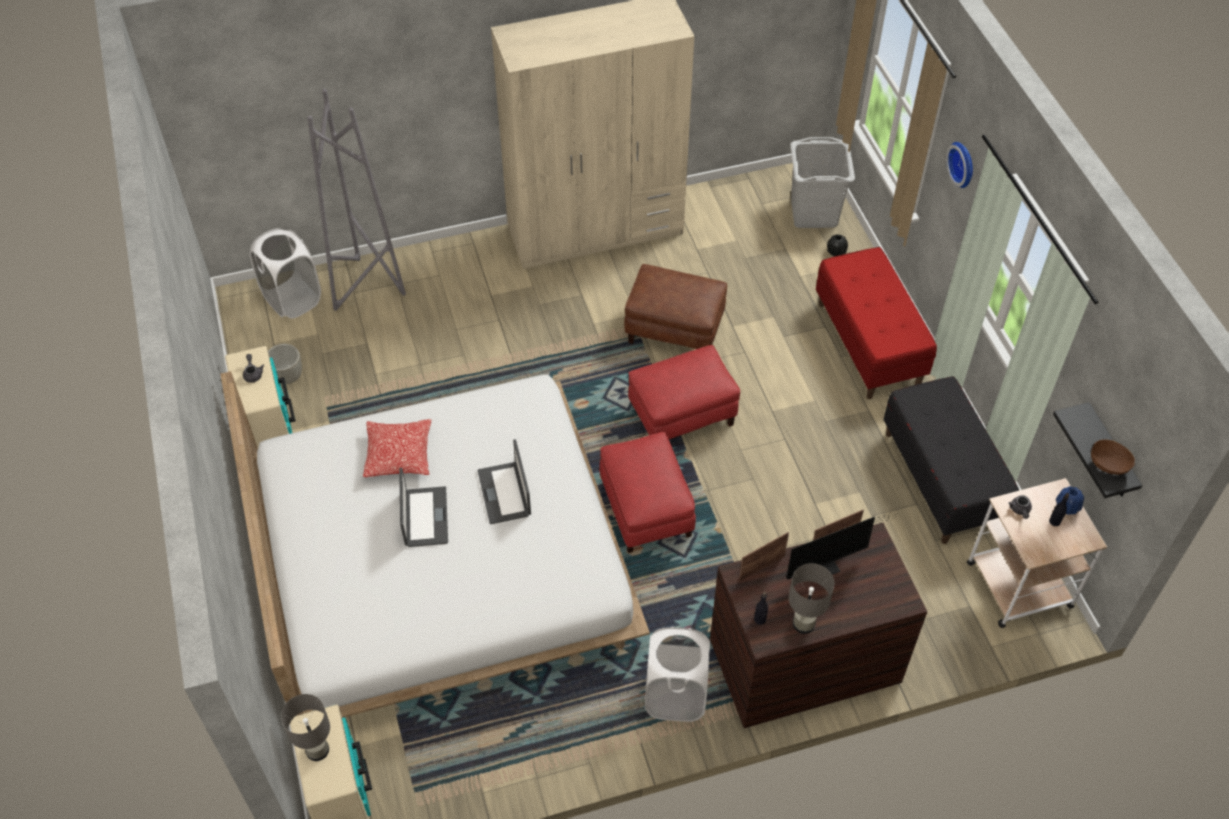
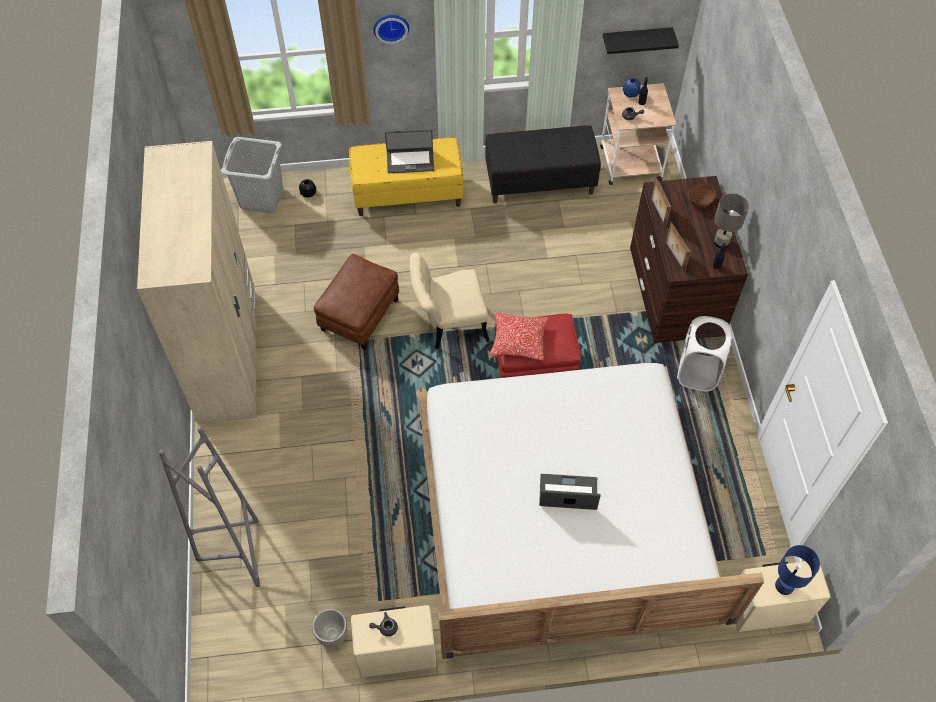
camera: 80 degrees left, 5 degrees up
white laundry basket [249,228,321,318] -> none
grey table lamp [281,694,330,761] -> blue table lamp [775,545,820,595]
pillow [363,419,431,477] -> pillow moved to [489,312,548,360]
laptop [478,439,531,524] -> laptop moved to [385,130,434,173]
red ottoman [628,345,740,439] -> beige chair [410,252,490,349]
monitor [786,513,890,579] -> none
red bench [816,247,937,399] -> yellow bench [349,137,463,216]
brown bowl [1091,439,1135,475] -> brown bowl moved to [689,184,716,208]

